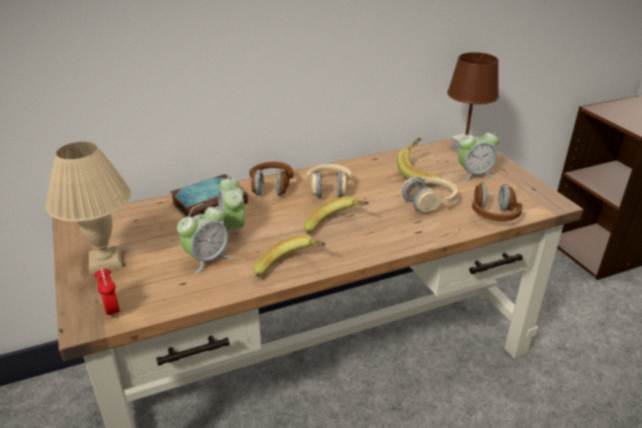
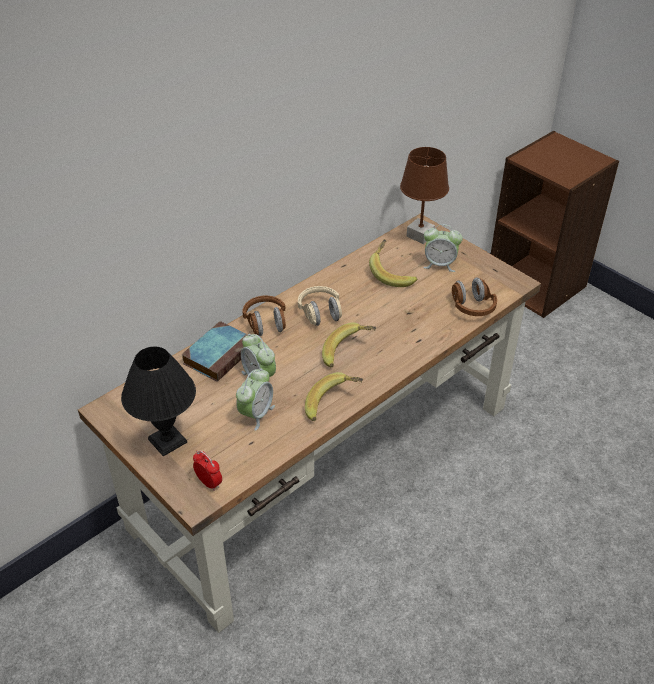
camera: 20 degrees left, 10 degrees up
beige table lamp [46,142,131,274] -> black table lamp [121,346,196,456]
beige headphones [399,176,458,212] -> none
alarm clock [458,127,499,181] -> alarm clock turned 45 degrees clockwise [423,224,463,272]

